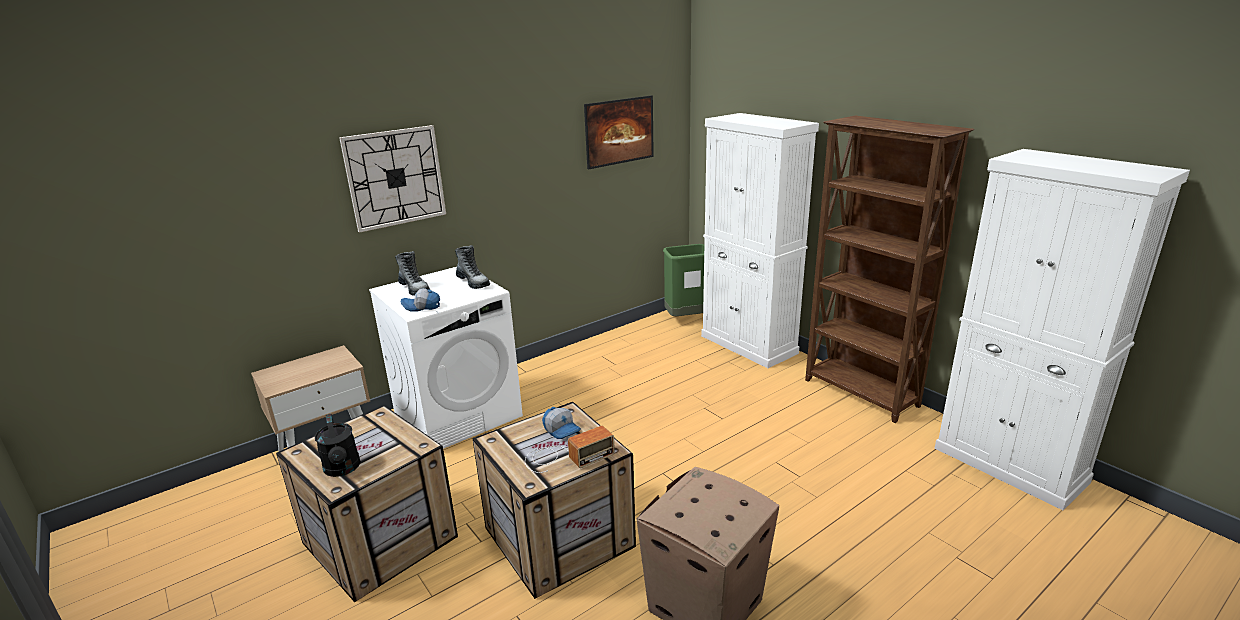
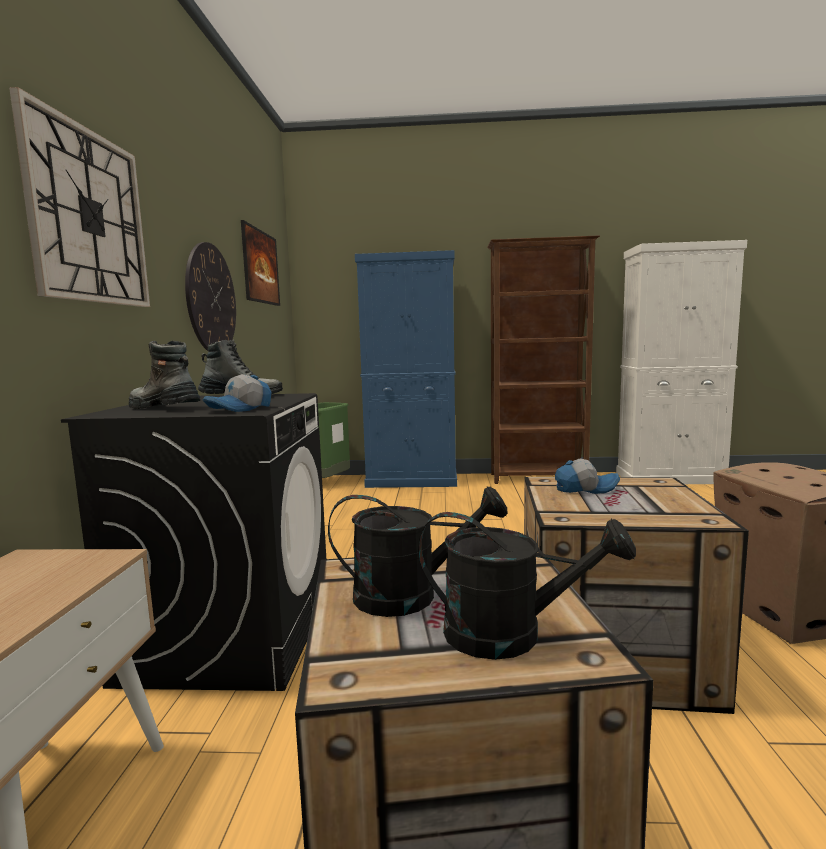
camera: 50 degrees left, 15 degrees down
white washing machine [369,267,523,449] -> black washing machine [61,393,326,691]
boot [395,251,430,296] -> boot turned 150 degrees counterclockwise [129,341,200,410]
radio [525,426,615,473] -> none
white cabinet [701,113,819,368] -> blue cabinet [355,250,457,488]
none -> wall clock [185,242,236,351]
none -> black watering can [328,486,508,617]

